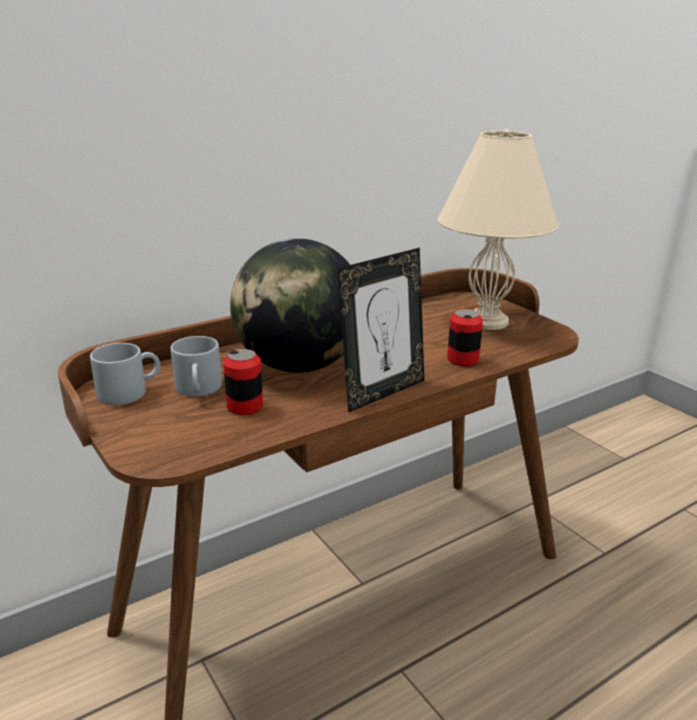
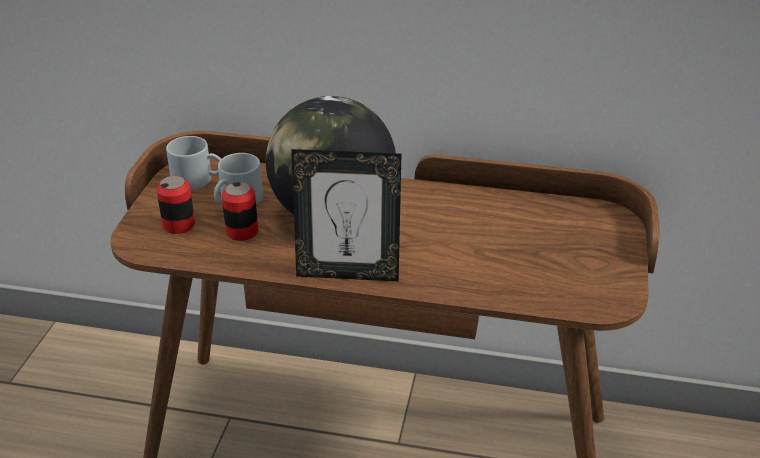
camera: 45 degrees right, 10 degrees up
beige table lamp [438,129,559,330] -> none
can [447,309,483,367] -> can moved to [156,176,195,234]

